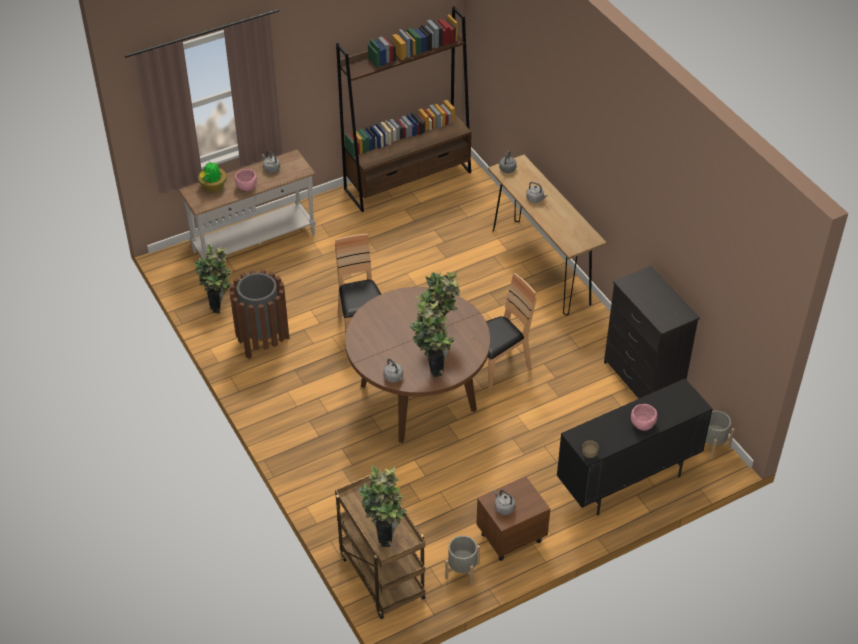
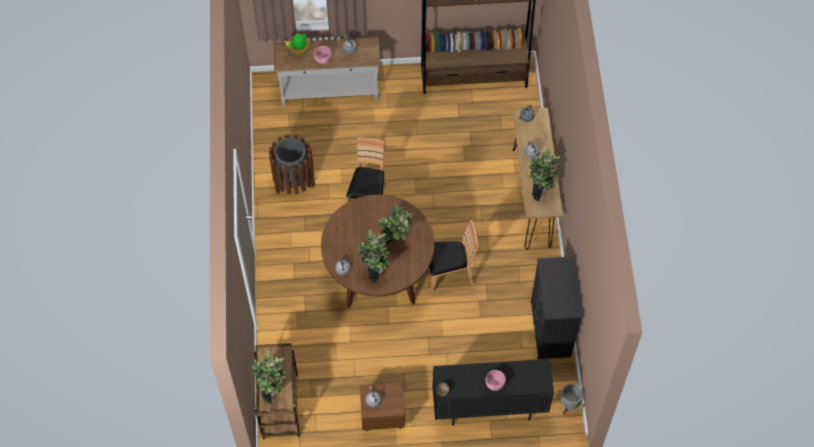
camera: 25 degrees right, 15 degrees up
potted plant [194,244,232,314] -> potted plant moved to [529,148,561,201]
grey planter [445,535,480,585] -> none

